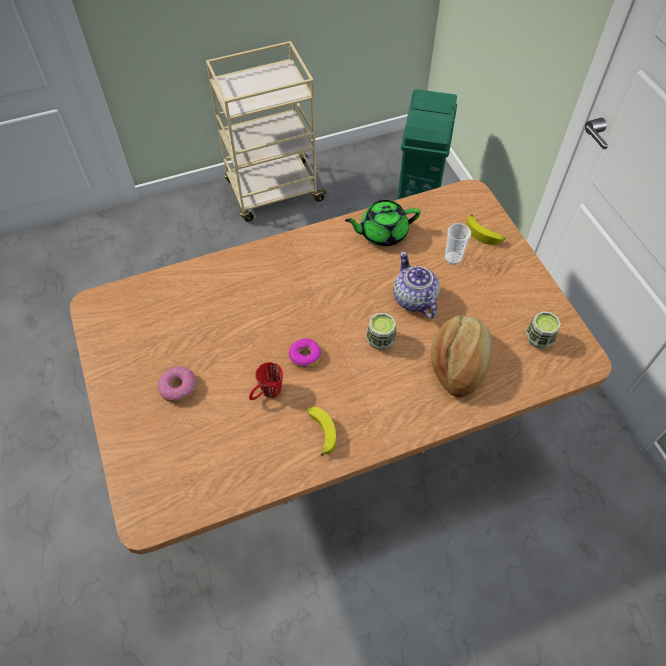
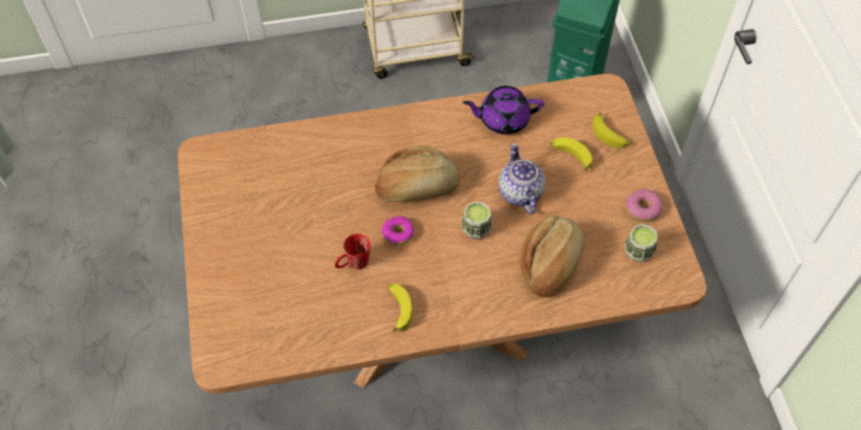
camera: 10 degrees right, 0 degrees up
donut [158,366,196,402] -> donut moved to [626,189,663,222]
green teapot [345,200,420,246] -> purple teapot [463,86,544,134]
cup [445,223,471,265] -> banana [550,137,592,171]
none -> bread [375,146,460,202]

